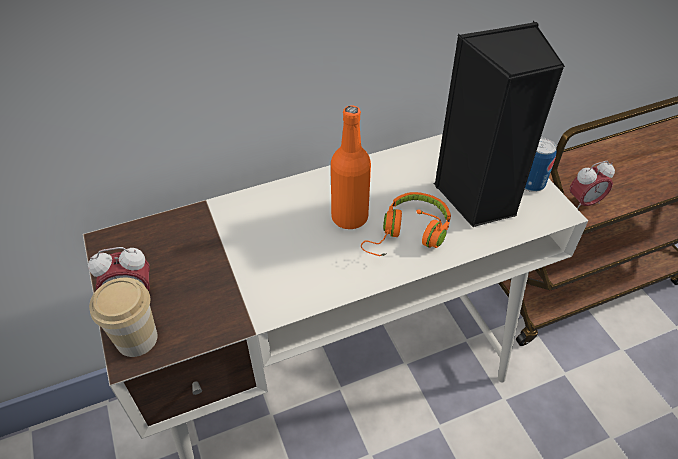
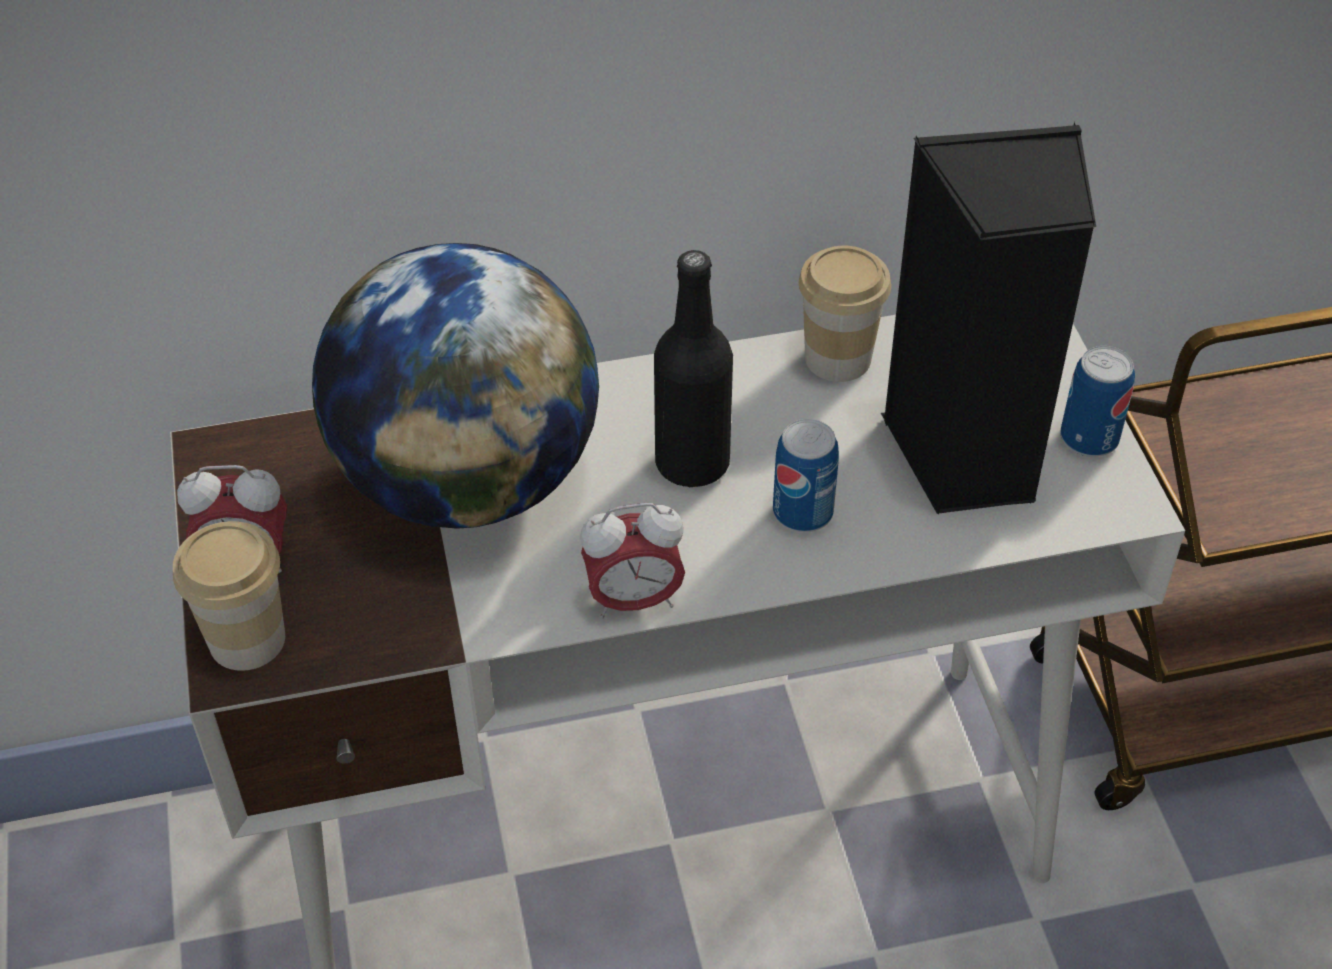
camera: 10 degrees right, 0 degrees up
orange bottle [331,106,371,229] -> black bottle [654,250,733,487]
orange headphones [361,192,451,256] -> can [773,419,839,532]
alarm clock [570,161,615,209] -> alarm clock moved to [580,503,685,618]
none -> globe [312,243,599,529]
none -> cup [799,246,891,382]

